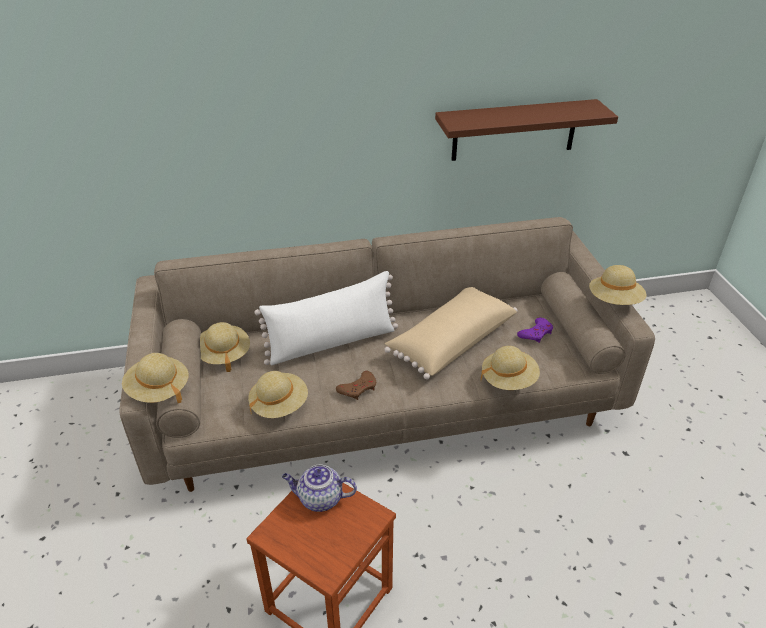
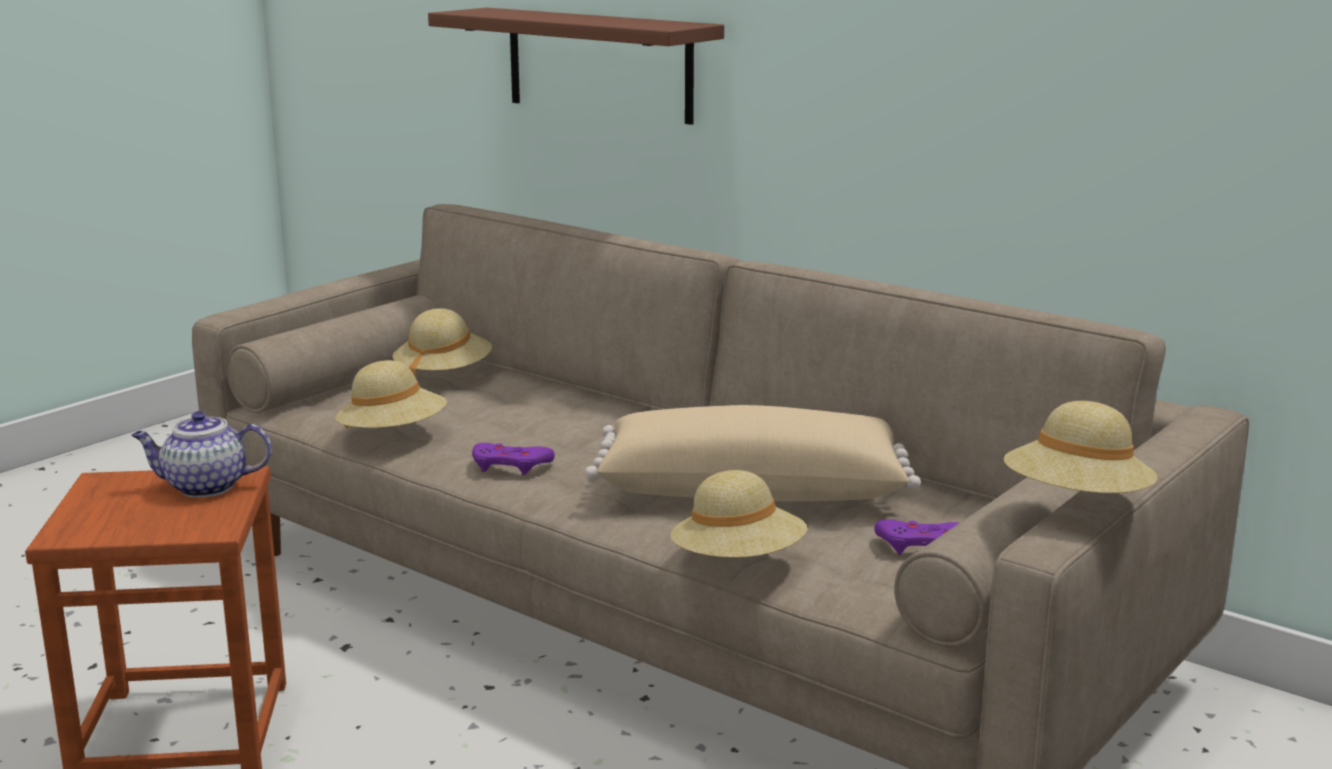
camera: 50 degrees right, 20 degrees down
beige hat [122,353,189,403] -> none
white pillow [254,271,398,365] -> none
teapot [282,465,357,512] -> teapot turned 60 degrees counterclockwise [131,411,272,497]
brown game controller [336,371,376,400] -> purple game controller [472,443,555,475]
brown shelf [435,99,618,161] -> brown shelf moved to [428,8,724,125]

